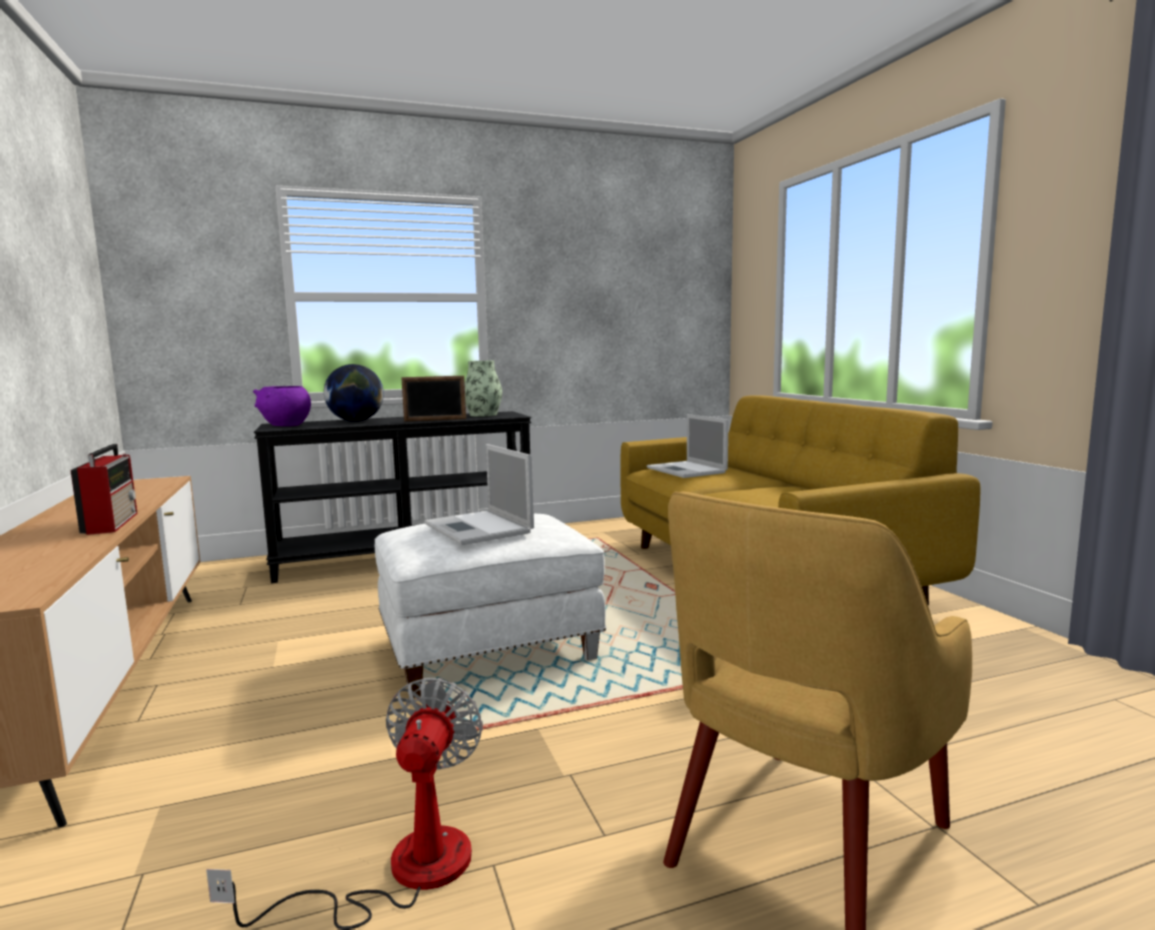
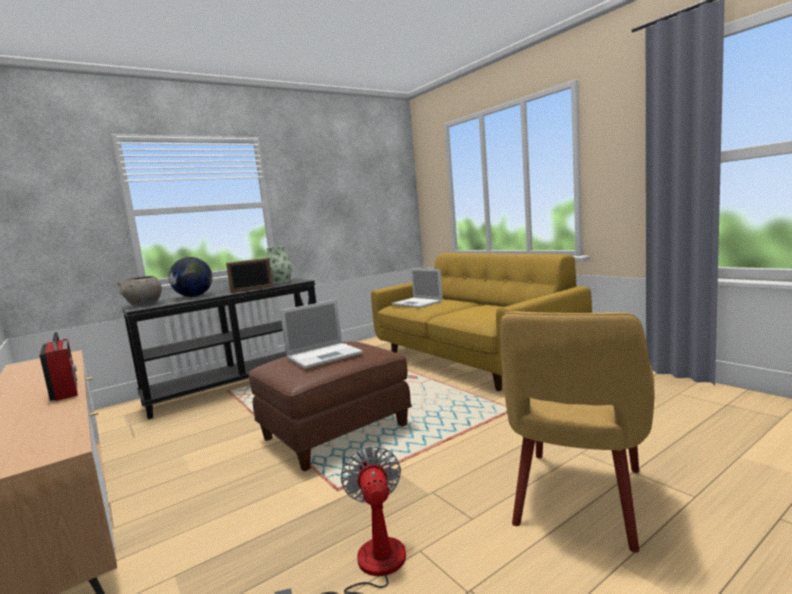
camera: 15 degrees left, 0 degrees up
purple bowl [253,386,311,426] -> grey bowl [117,276,162,306]
white ottoman [375,514,606,698] -> brown ottoman [248,341,412,472]
laptop [424,444,534,545] -> laptop turned 75 degrees counterclockwise [280,299,363,369]

